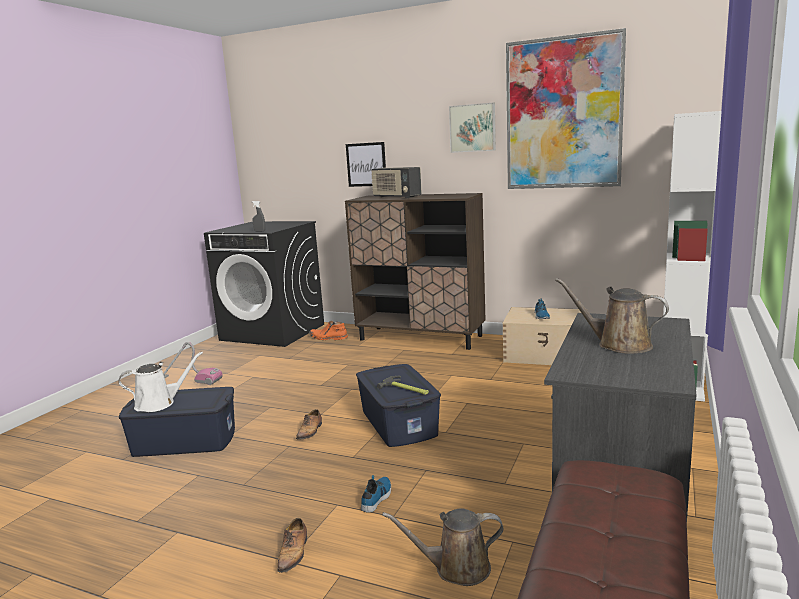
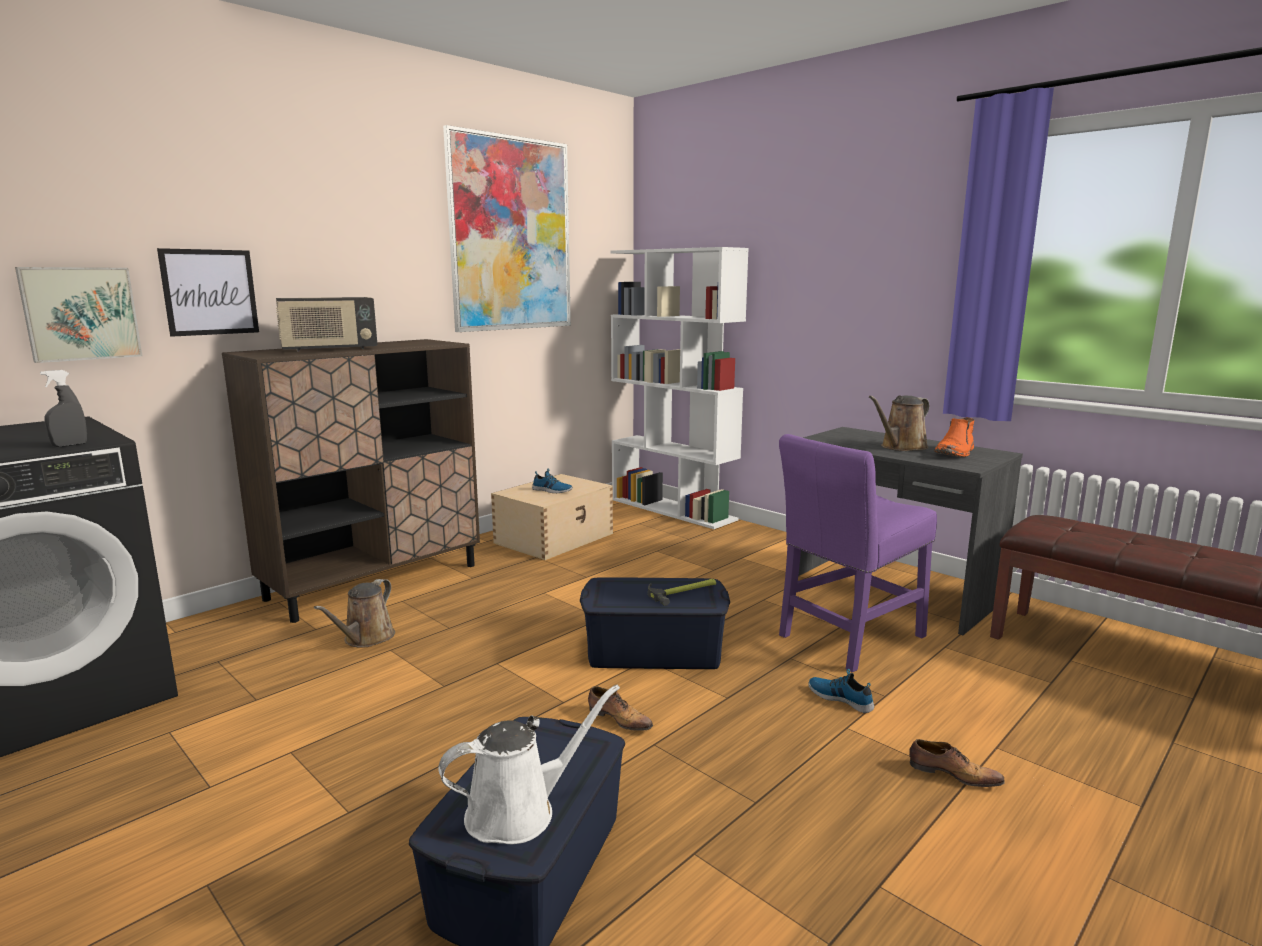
camera: 70 degrees left, 0 degrees up
white watering can [119,352,203,412] -> white watering can turned 60 degrees clockwise [438,685,620,844]
vacuum cleaner [163,342,223,385] -> none
orange boot [309,321,348,340] -> orange boot moved to [934,417,974,457]
brown watering can [382,508,503,586] -> brown watering can moved to [314,579,395,648]
picture [449,103,496,153] -> picture moved to [15,267,142,363]
none -> purple chair [779,434,937,672]

